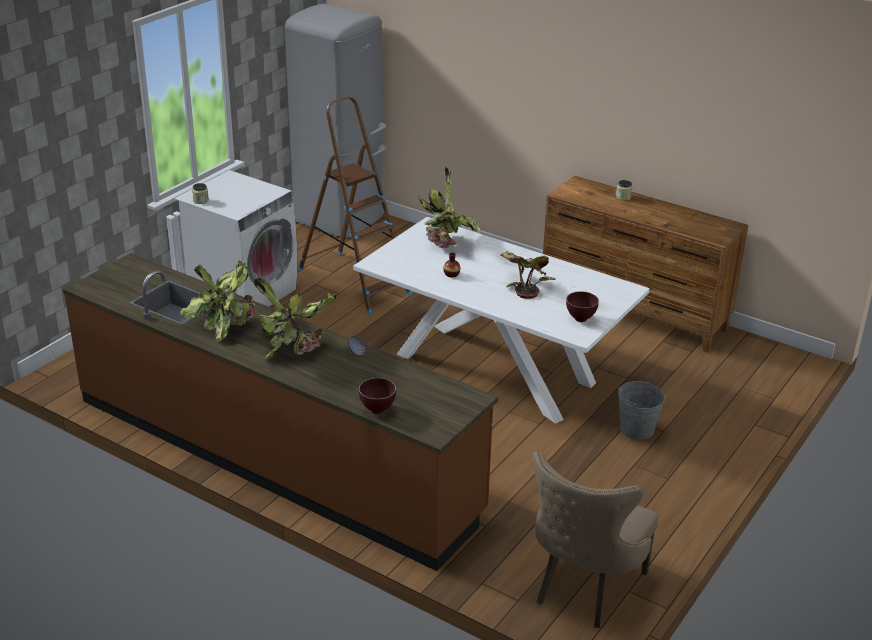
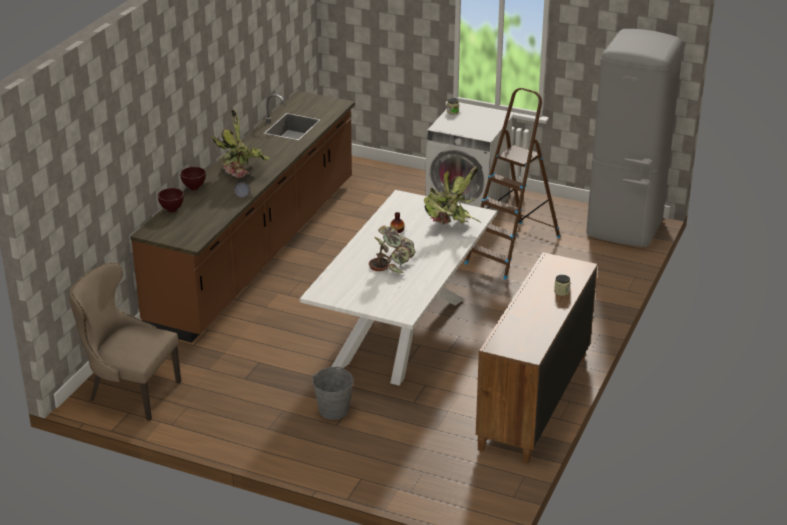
camera: 80 degrees right, 0 degrees up
potted plant [181,260,257,341] -> none
brown bowl [566,291,599,322] -> brown bowl moved to [180,167,206,190]

